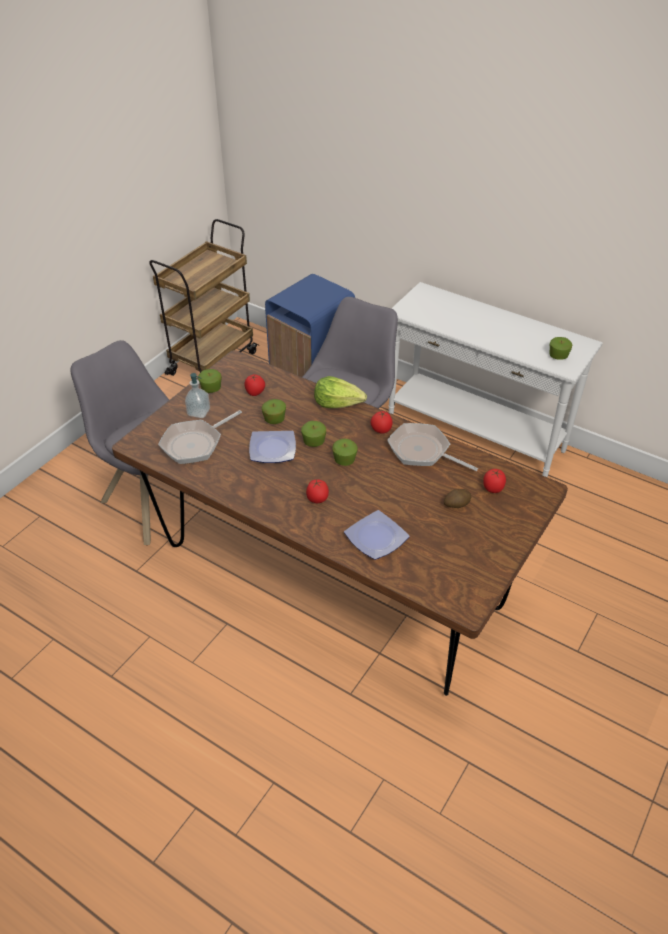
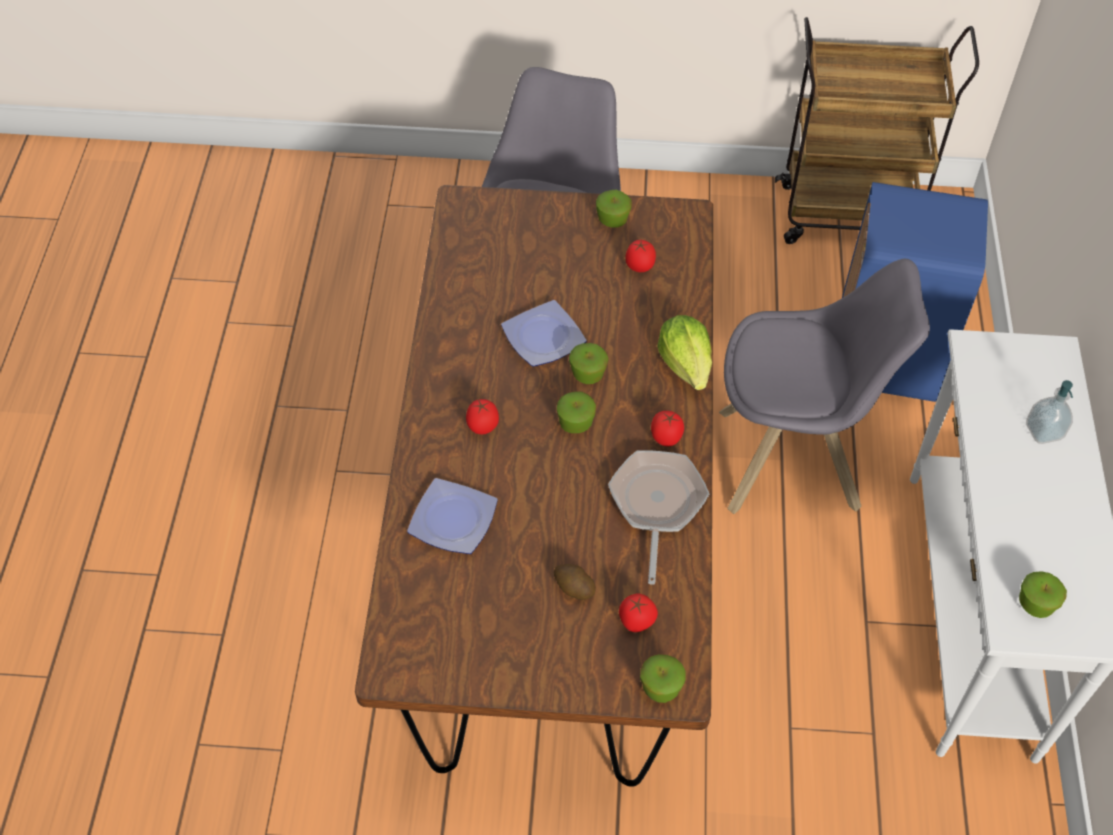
camera: 60 degrees right, 10 degrees up
frying pan [158,410,242,464] -> none
soap dispenser [185,373,210,418] -> soap dispenser moved to [1026,380,1073,444]
apple [262,399,286,424] -> apple moved to [640,654,686,703]

